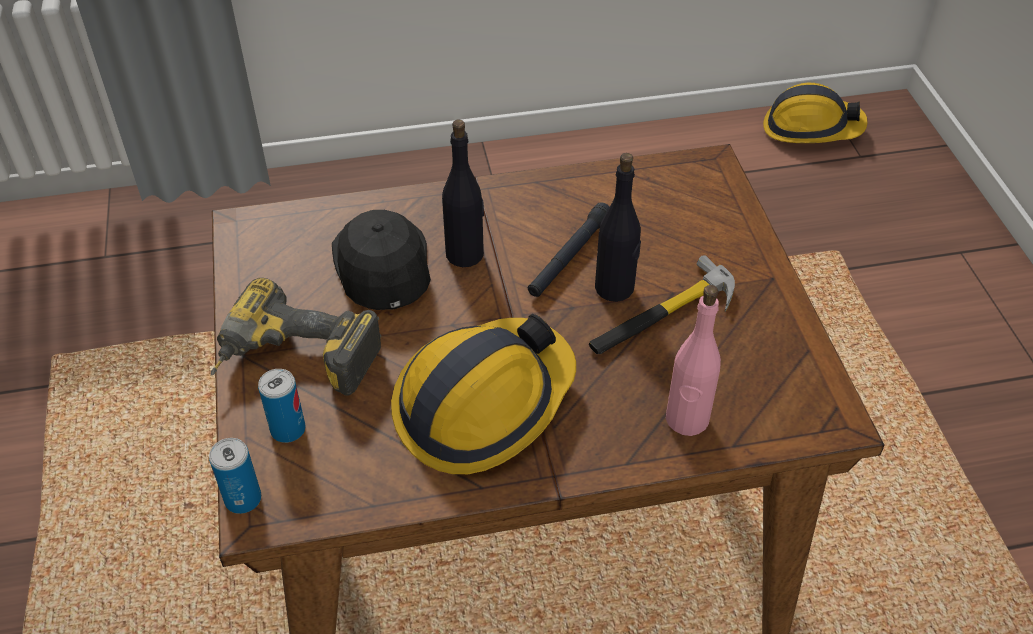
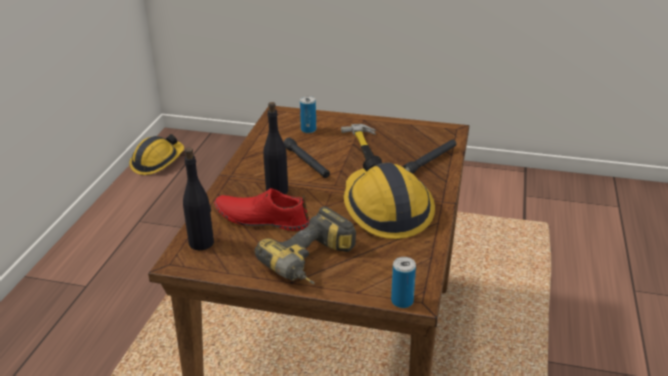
camera: 65 degrees left, 15 degrees down
can [258,369,306,443] -> can moved to [300,96,316,133]
black cap [332,210,431,310] -> red shoe [214,188,309,231]
black bottle [595,153,641,302] -> black bottle moved to [183,148,214,250]
pink bottle [666,285,721,436] -> black flashlight [403,139,456,174]

